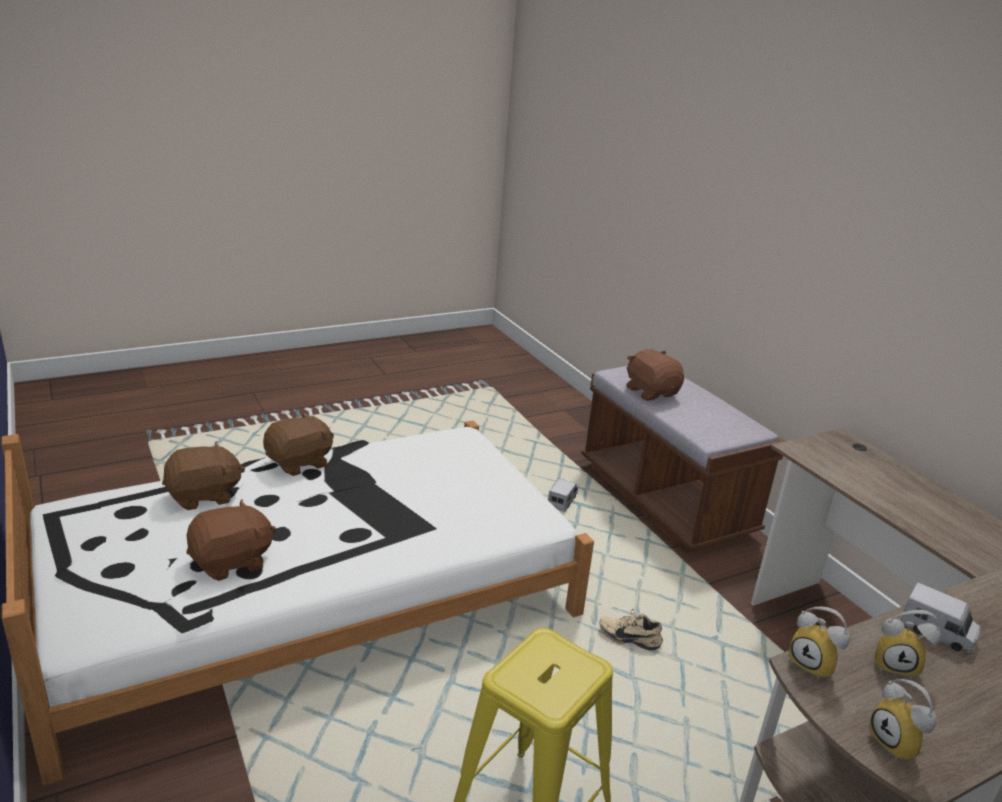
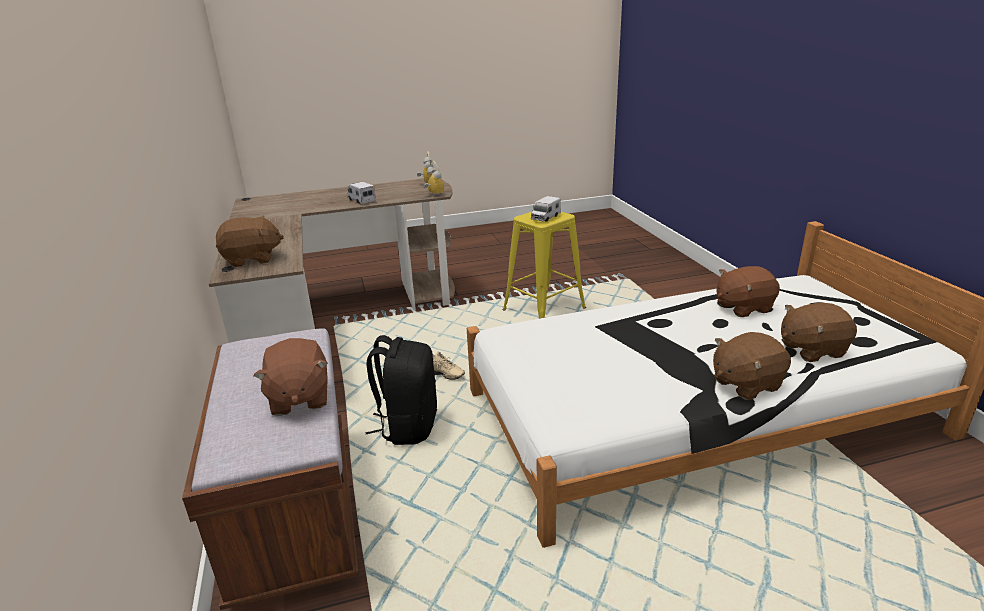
camera: 165 degrees left, 0 degrees up
toy truck [548,478,578,512] -> toy truck moved to [531,196,561,222]
alarm clock [874,610,941,679] -> none
none -> brown plush toy [216,216,284,267]
none -> black backpack [366,335,437,445]

